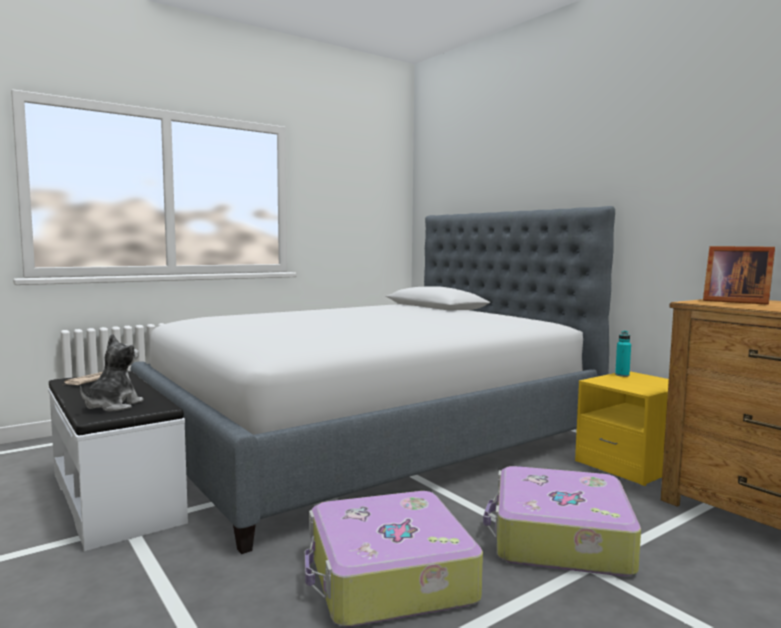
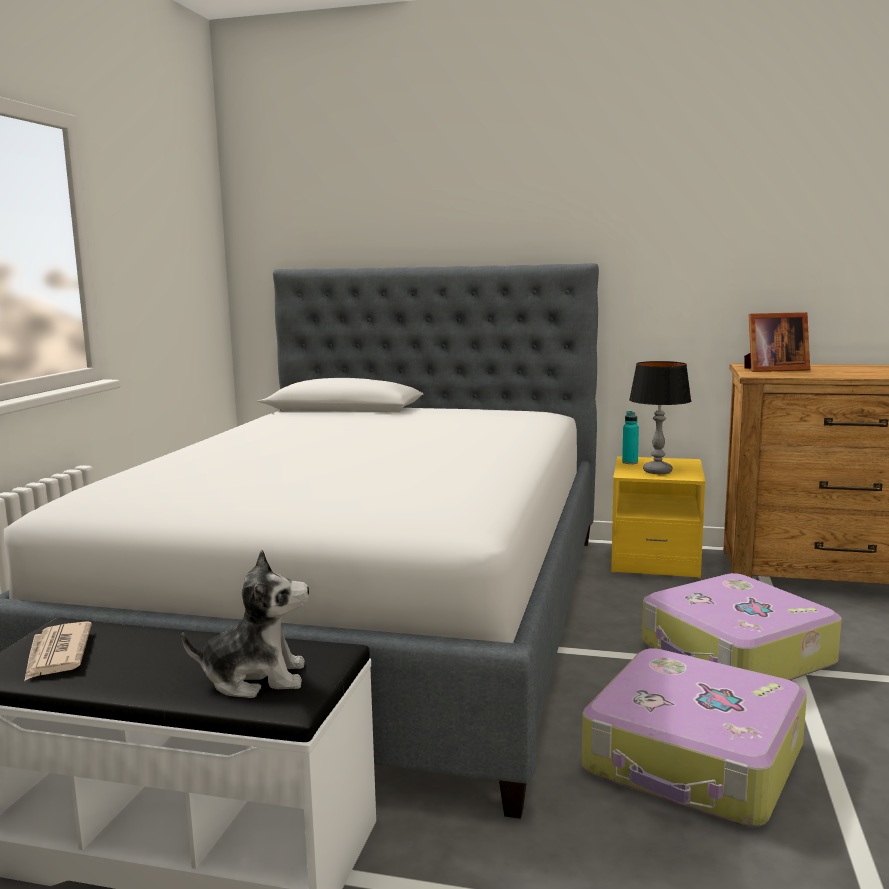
camera: 40 degrees left, 5 degrees up
plush toy [80,334,144,412] -> plush toy turned 105 degrees clockwise [182,550,309,698]
none -> table lamp [629,361,691,474]

